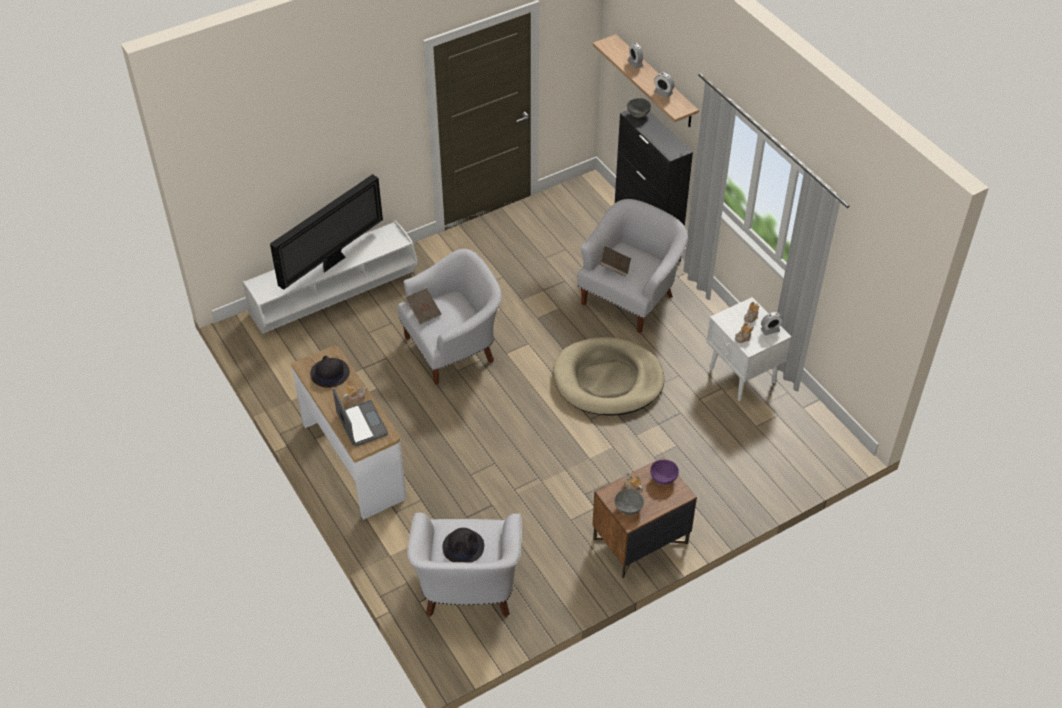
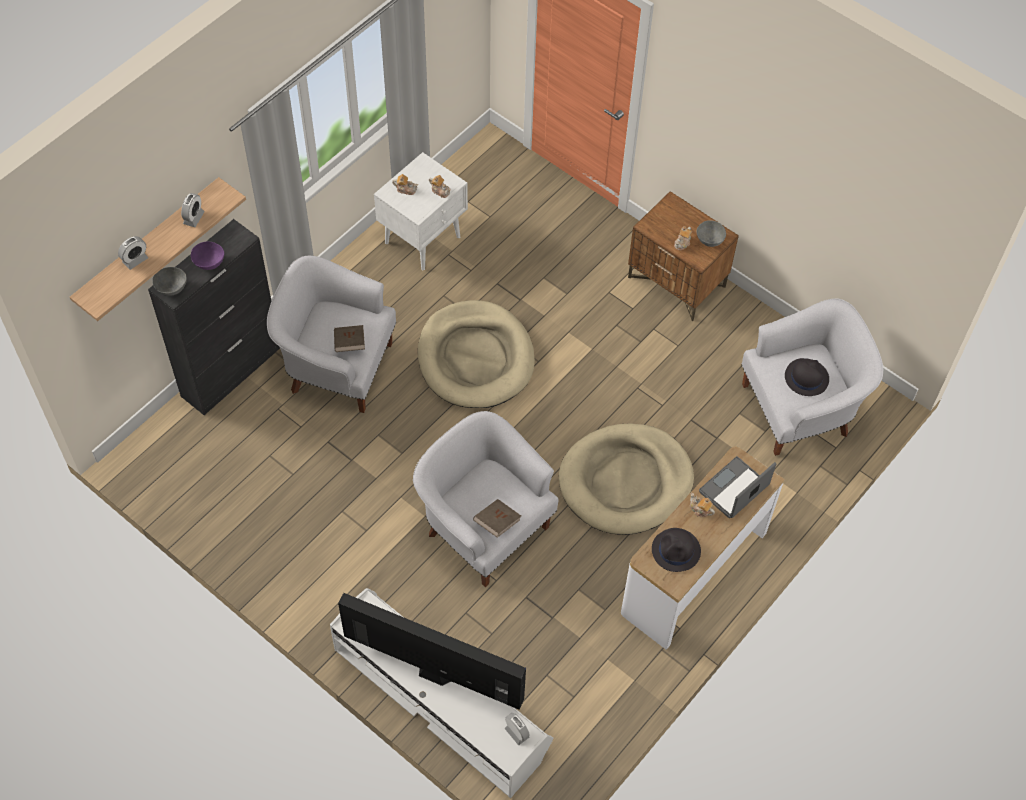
camera: 110 degrees left, 10 degrees up
purple bowl [650,460,679,485] -> purple bowl moved to [191,242,224,270]
alarm clock [761,312,783,336] -> alarm clock moved to [505,713,529,745]
none -> beige dog bed [559,423,694,535]

